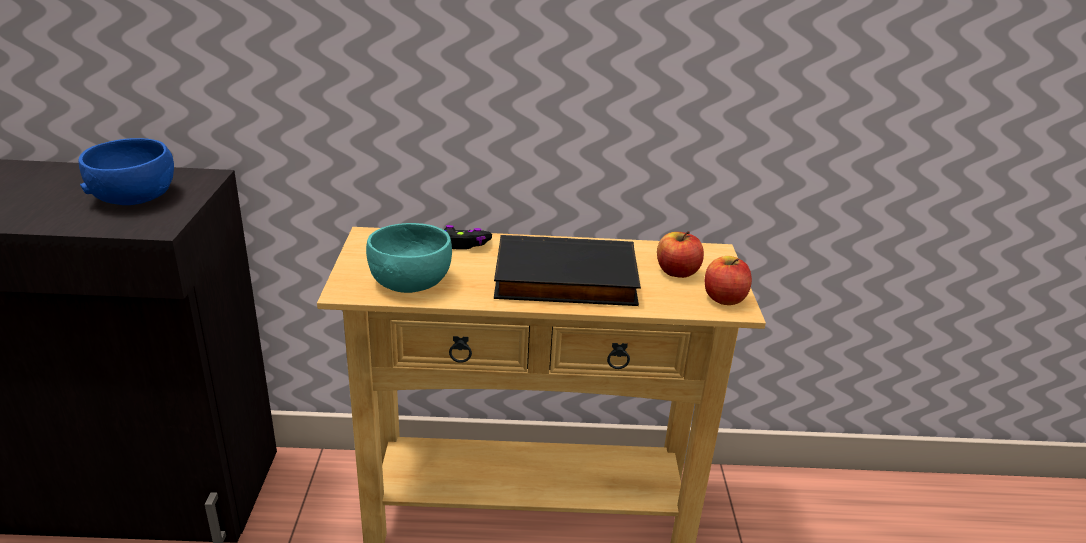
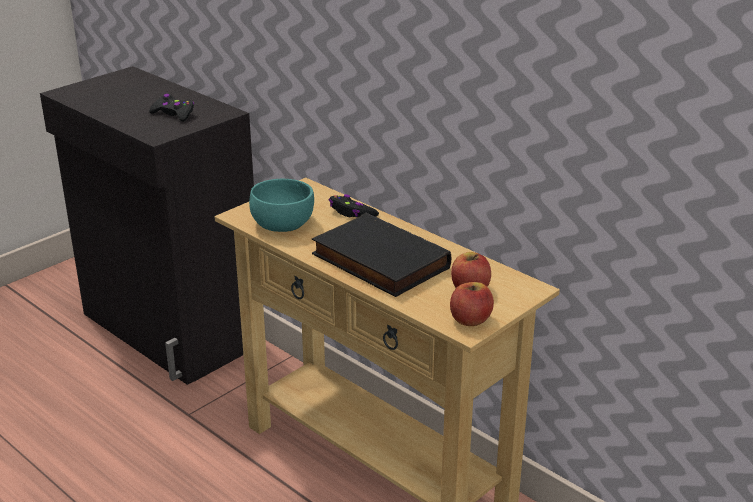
camera: 45 degrees right, 0 degrees up
blue bowl [78,138,174,205] -> black game controller [149,94,194,121]

